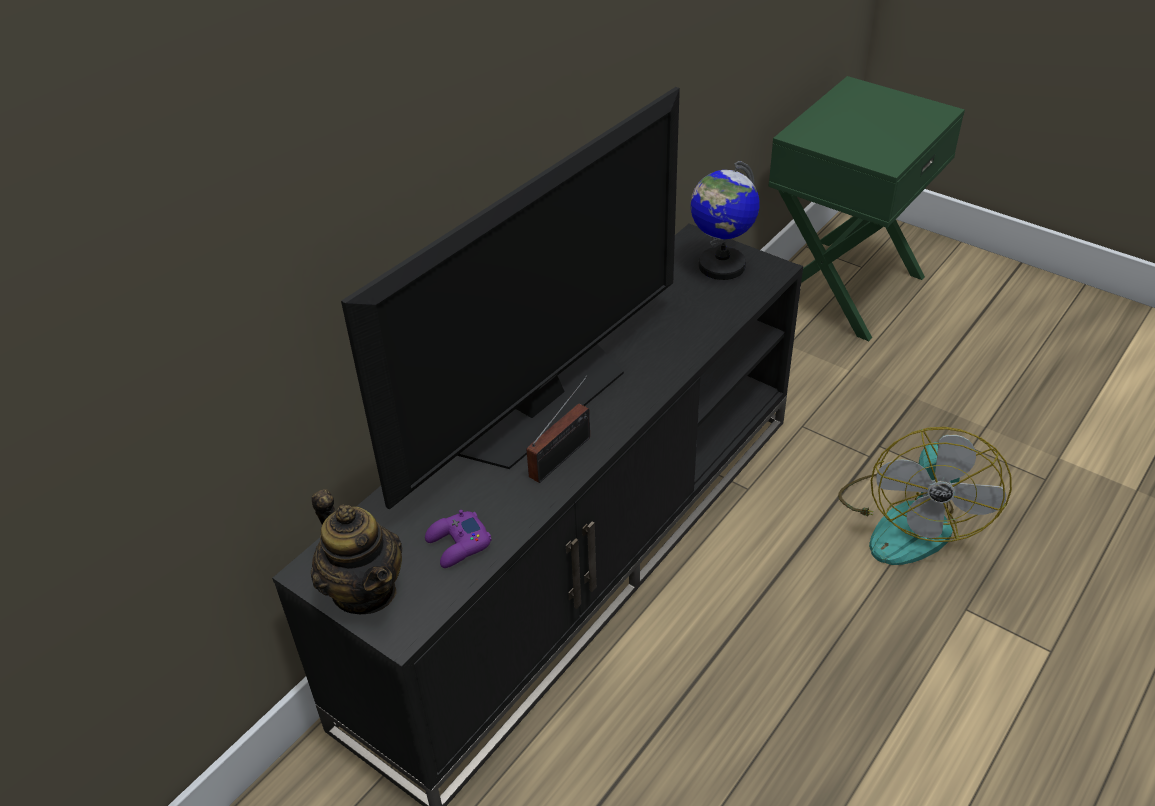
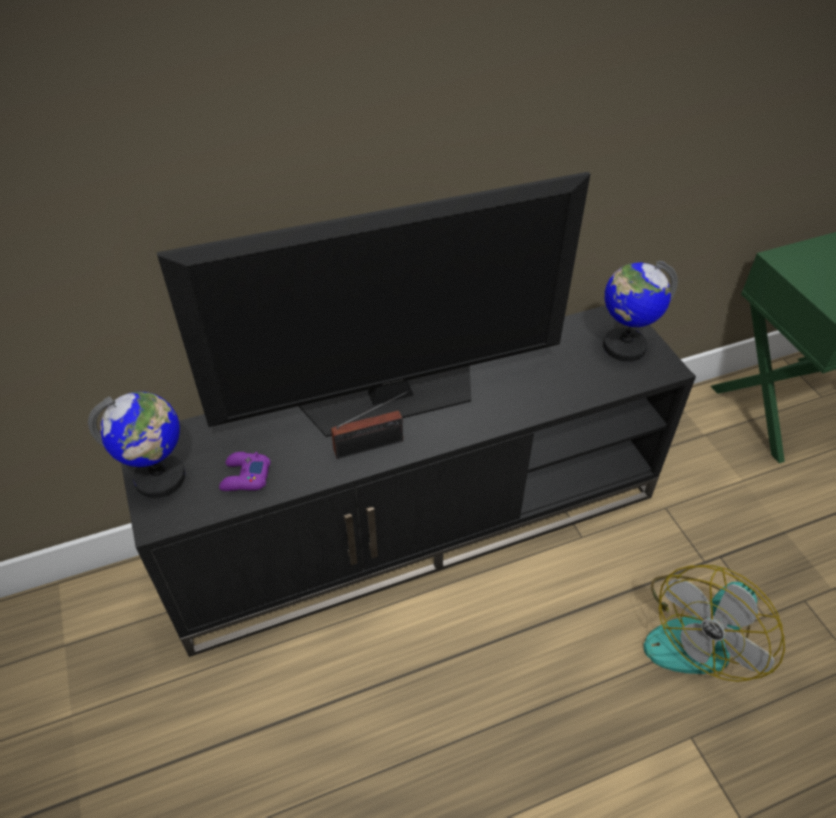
camera: 30 degrees right, 5 degrees up
teapot [311,489,402,614] -> globe [88,392,185,498]

